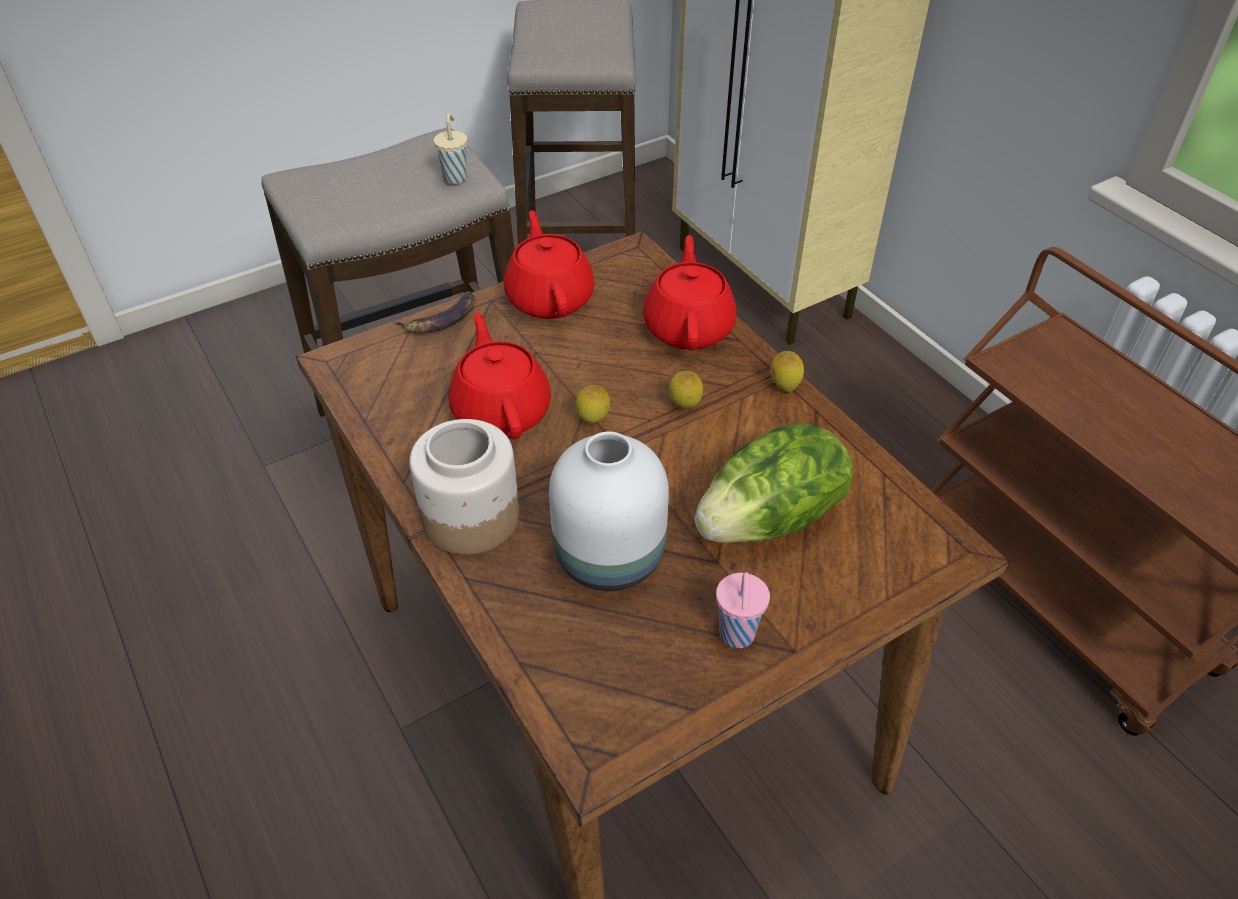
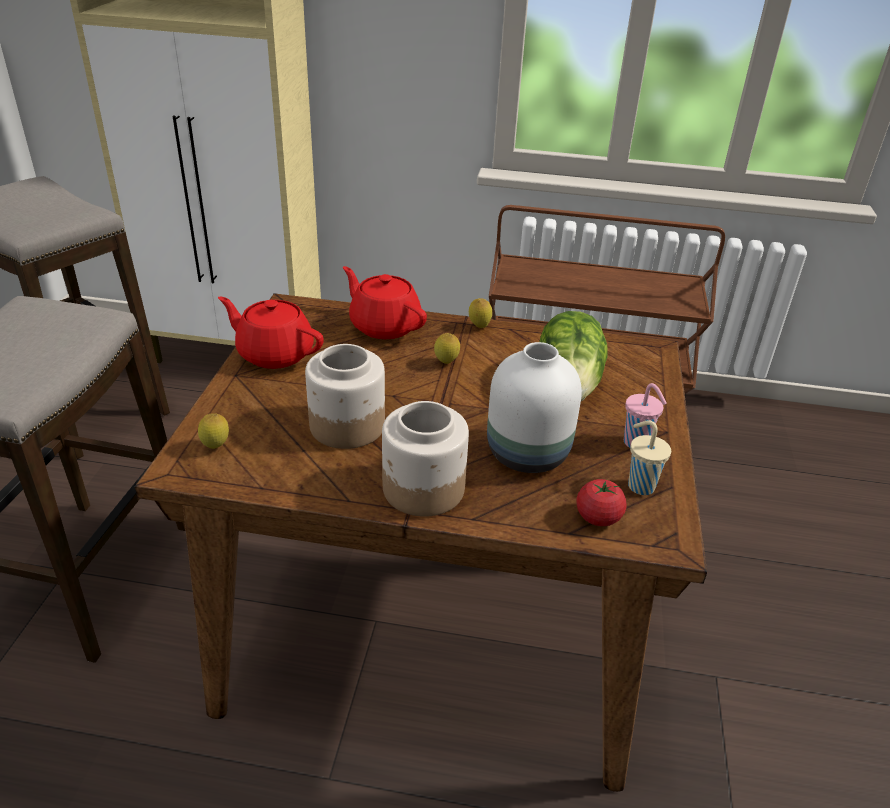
camera: 50 degrees left, 10 degrees down
banana [392,291,476,334] -> none
beige cup [433,113,467,184] -> beige cup moved to [628,420,671,495]
red teapot [448,312,551,439] -> jar [305,344,385,449]
lemon [576,385,610,423] -> lemon moved to [198,413,229,449]
none -> tomato [576,479,627,526]

